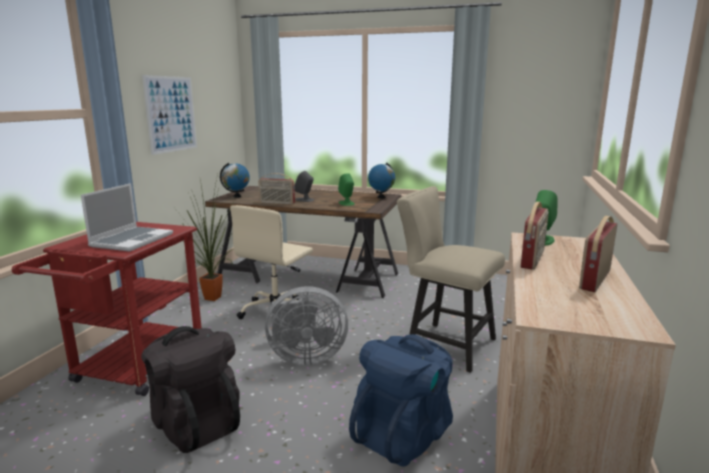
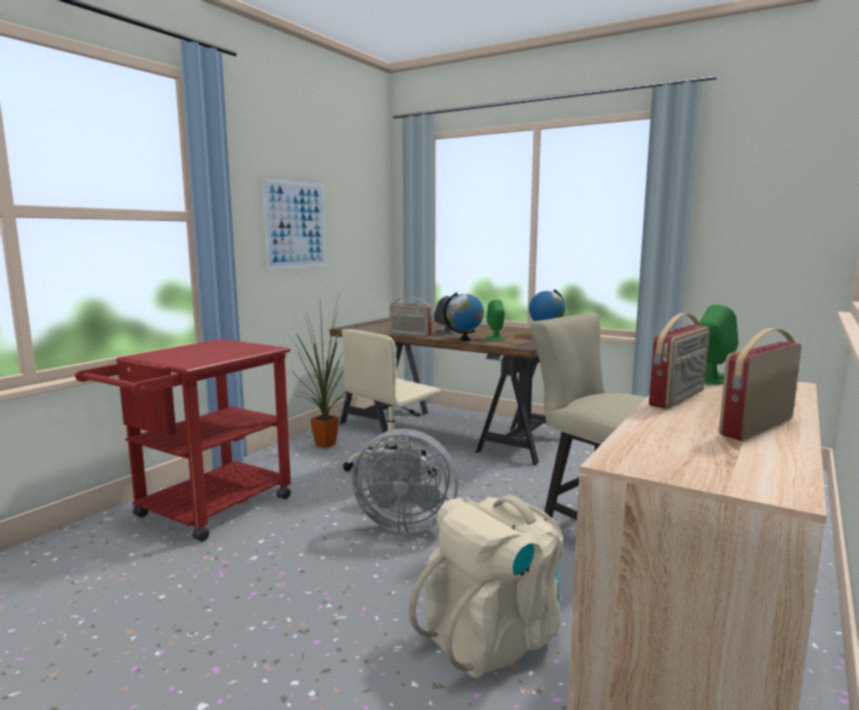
camera: 15 degrees right, 5 degrees down
laptop [81,183,173,251] -> none
black backpack [141,326,240,453] -> none
globe [220,163,250,198] -> globe moved to [444,292,484,341]
blue backpack [349,334,453,467] -> beige backpack [409,496,563,678]

